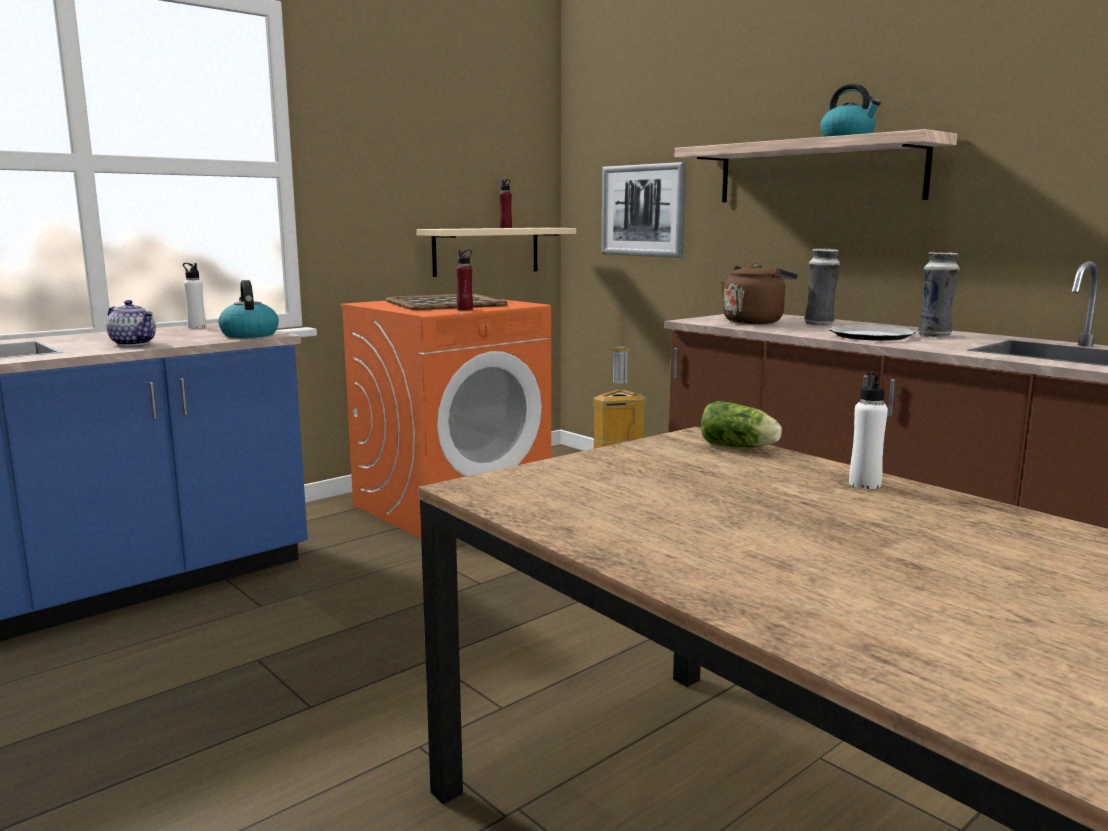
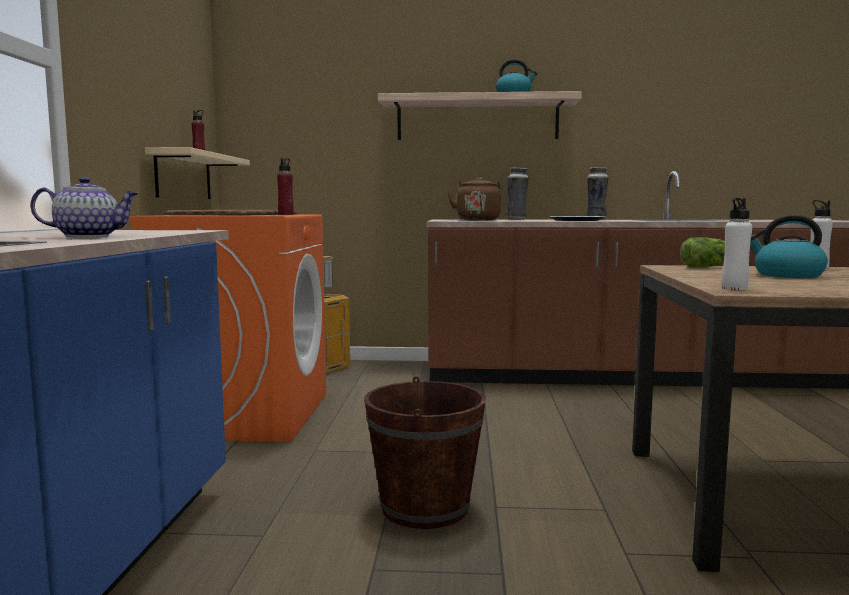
camera: 45 degrees left, 5 degrees down
white bottle [183,263,206,328] -> white bottle moved to [721,198,752,290]
kettle [218,280,279,338] -> kettle moved to [750,215,828,278]
picture [601,162,686,258] -> none
none -> brown bucket [364,376,486,529]

